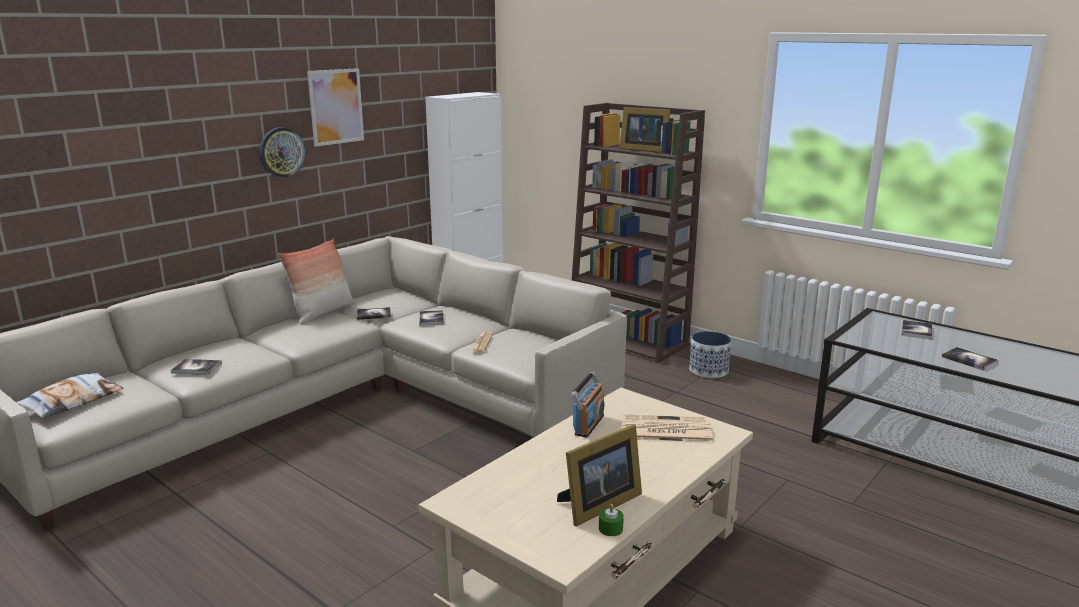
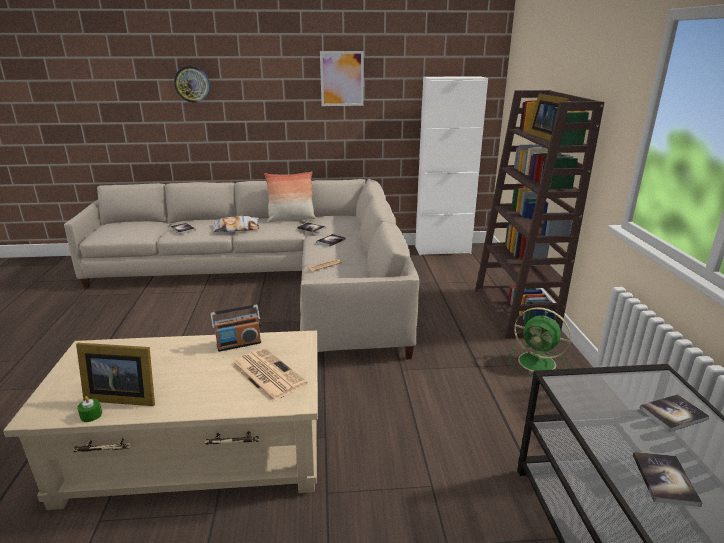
camera: 45 degrees right, 5 degrees up
pillow [16,373,123,419] -> pillow moved to [213,216,259,232]
wall clock [259,127,305,178] -> wall clock moved to [174,66,210,103]
planter [689,331,731,378] -> green fan [510,307,571,376]

